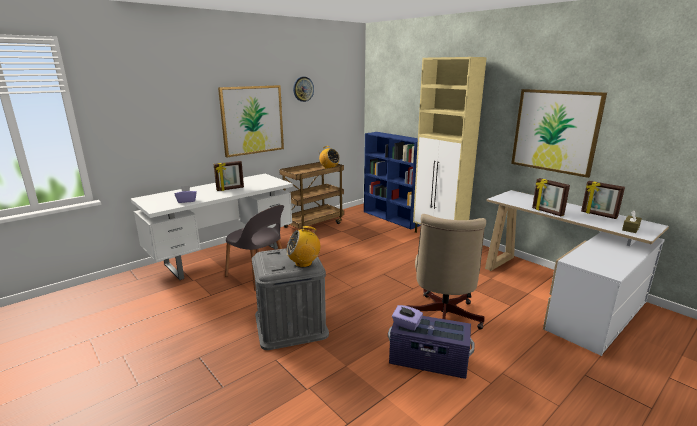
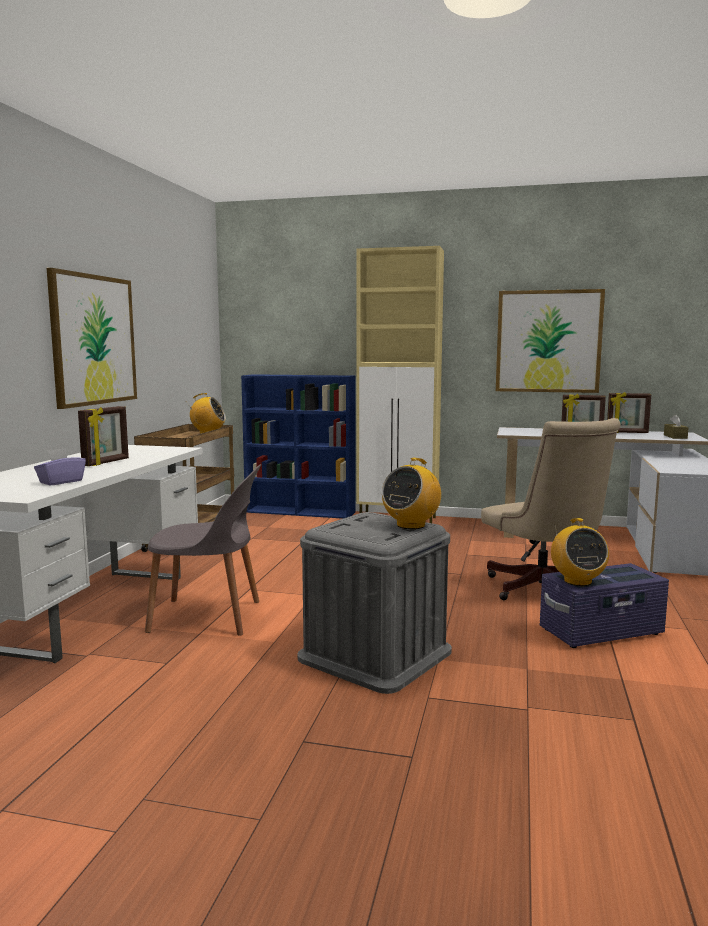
camera: 35 degrees left, 10 degrees down
wall clock [293,77,314,102] -> none
purple tissue box [392,305,423,331] -> radio [551,518,609,586]

